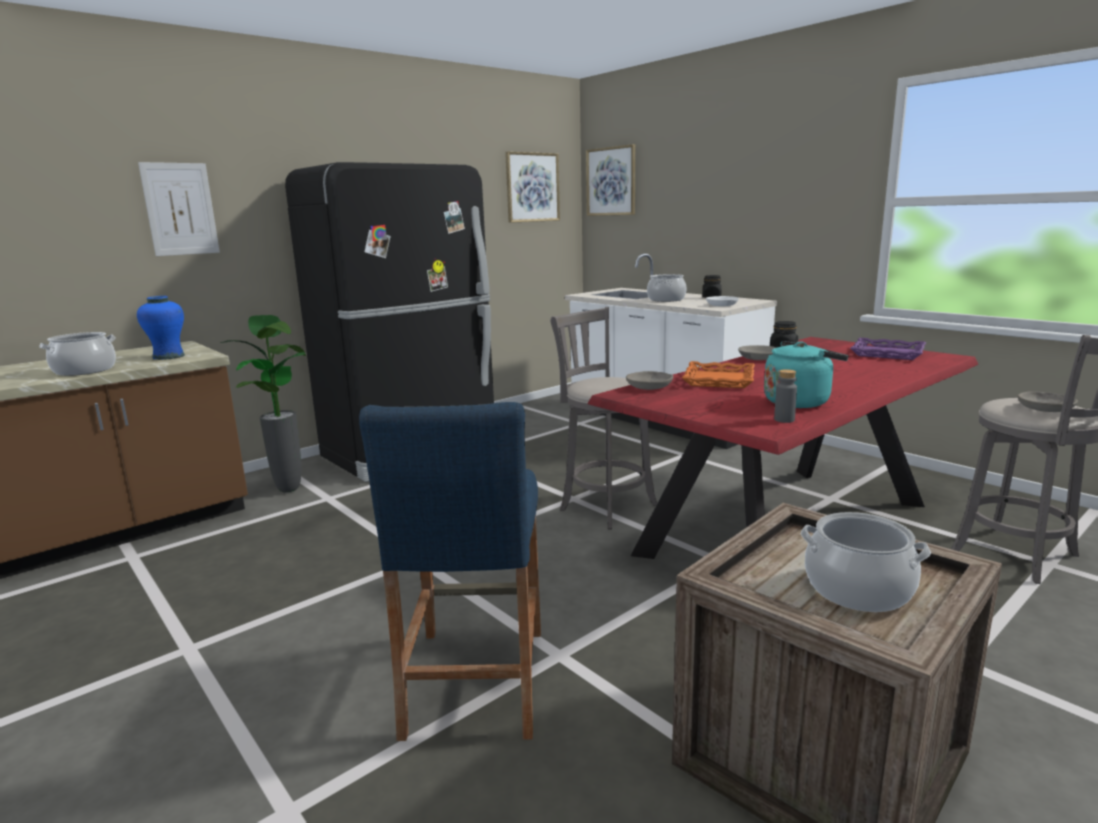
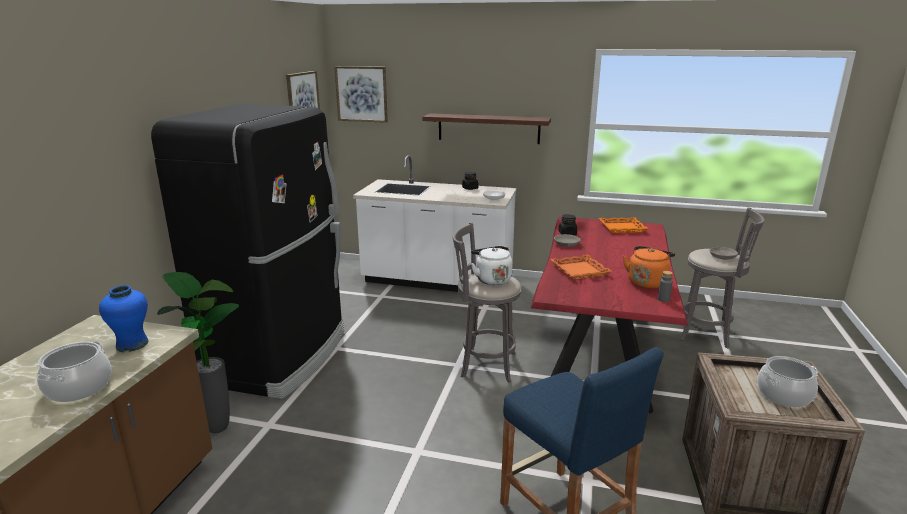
camera: 35 degrees left, 5 degrees up
picture [138,162,220,256] -> none
grey bowl [626,371,673,390] -> none
cooking pot [647,274,687,302] -> none
turquoise kettle [764,341,849,408] -> orange kettle [623,246,675,289]
purple tray [850,338,926,360] -> orange tray [599,217,648,233]
none -> shelf [423,113,551,144]
none -> white kettle [471,246,512,285]

